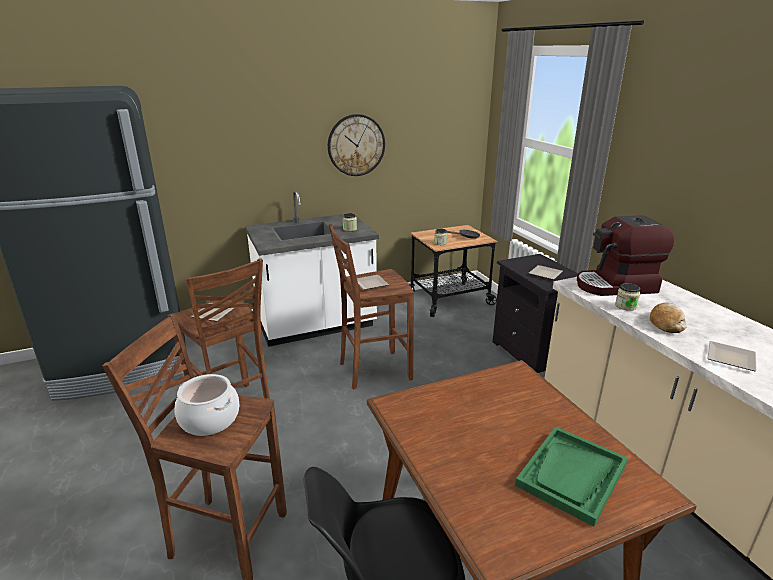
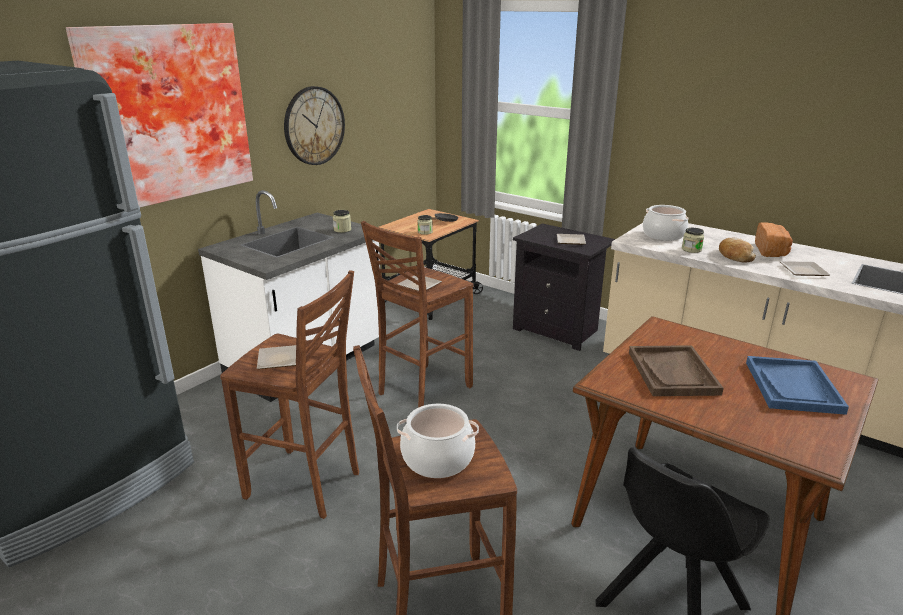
camera: 30 degrees left, 0 degrees up
green tray [515,426,628,527] -> blue tray [746,356,849,415]
coffee machine [577,215,674,296] -> cooking pot [643,205,689,241]
none -> picture [66,23,253,207]
none -> brown tray [629,345,724,396]
none -> bread [755,222,793,257]

